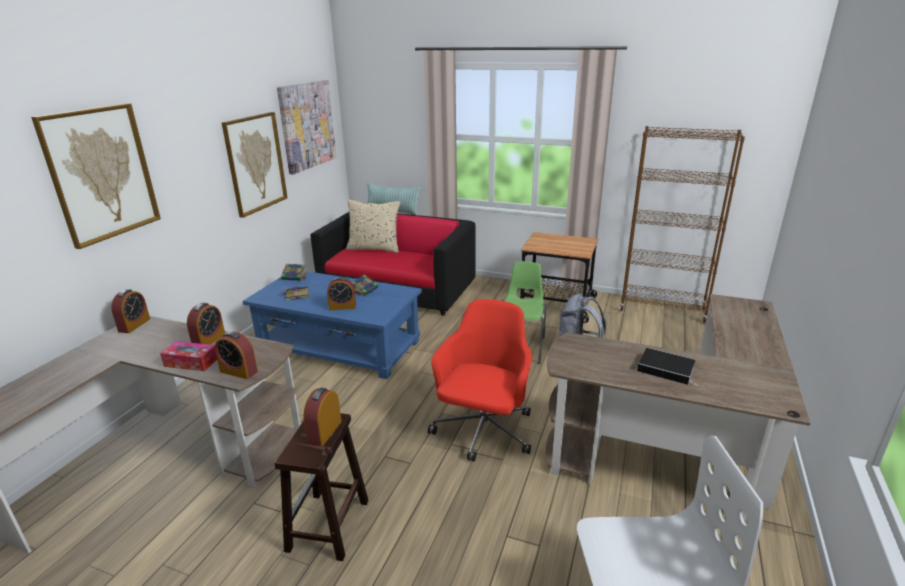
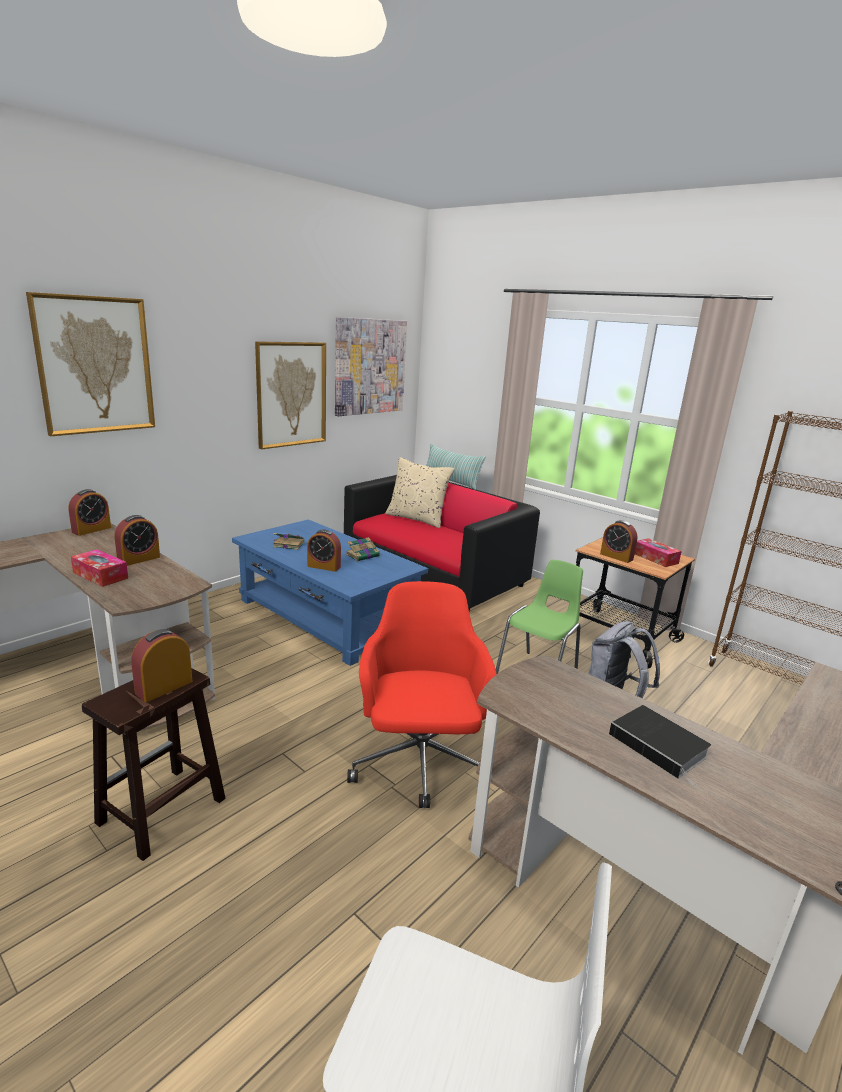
camera: 20 degrees right, 5 degrees down
alarm clock [215,331,258,379] -> alarm clock moved to [600,520,638,563]
book [281,264,307,281] -> none
red office chair [428,299,532,461] -> red office chair turned 45 degrees counterclockwise [347,581,497,808]
none -> tissue box [635,538,682,567]

